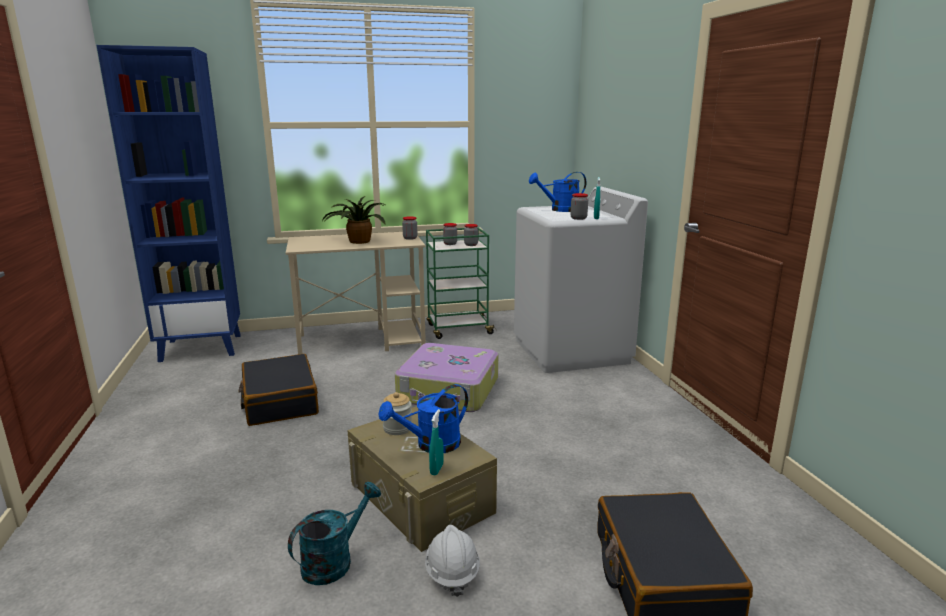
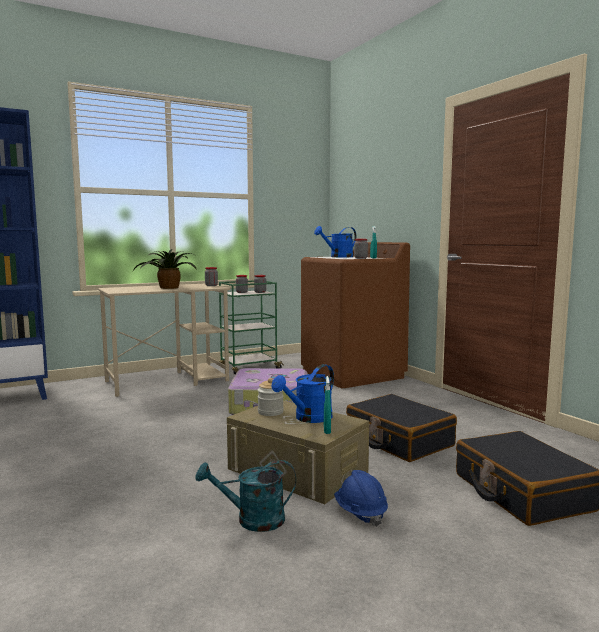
camera: 15 degrees left, 10 degrees down
black suitcase [239,354,319,426] -> black suitcase moved to [346,394,457,462]
turquoise watering can [288,482,381,585] -> turquoise watering can turned 120 degrees counterclockwise [195,460,296,532]
white hard hat [425,525,480,597] -> blue hard hat [334,470,388,527]
white washing machine [514,187,648,373] -> brown washing machine [301,242,410,388]

